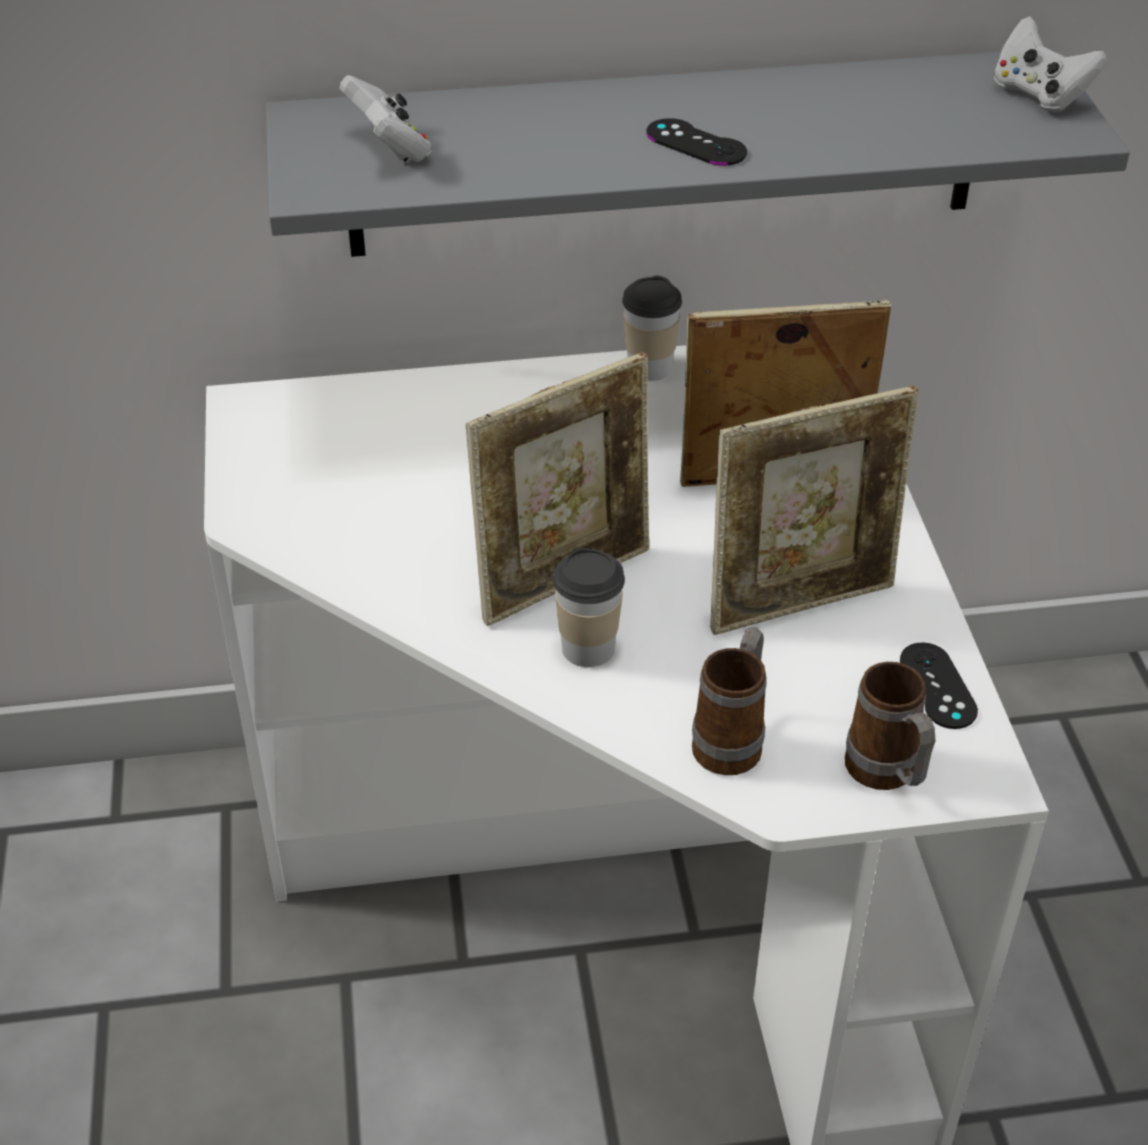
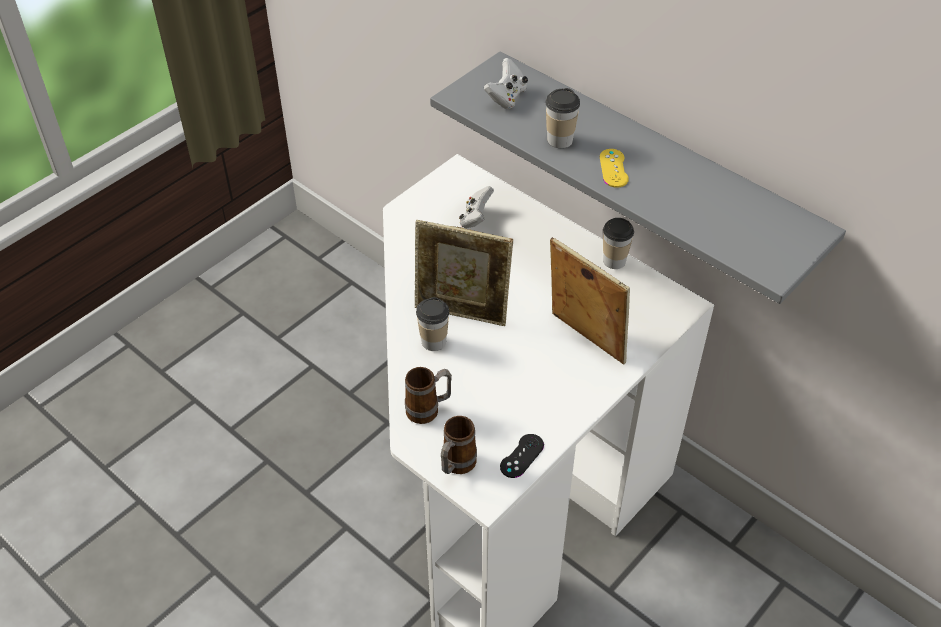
camera: 50 degrees right, 5 degrees up
black game controller [646,118,747,166] -> yellow game controller [600,149,629,188]
picture frame [710,386,919,635] -> none
white game controller [994,16,1107,112] -> white game controller moved to [459,186,494,228]
none -> cup [545,88,580,148]

